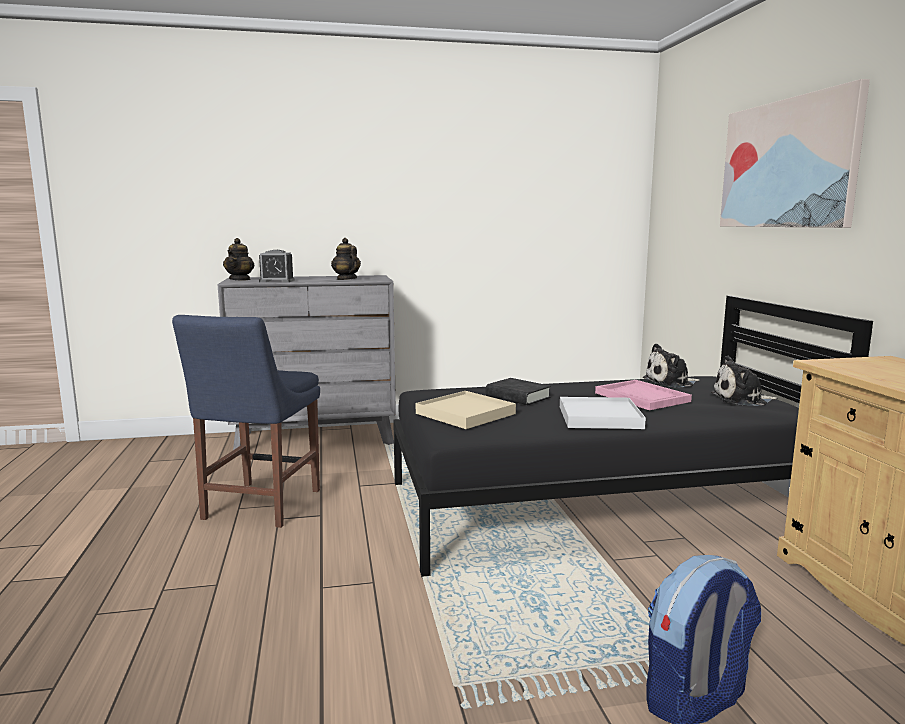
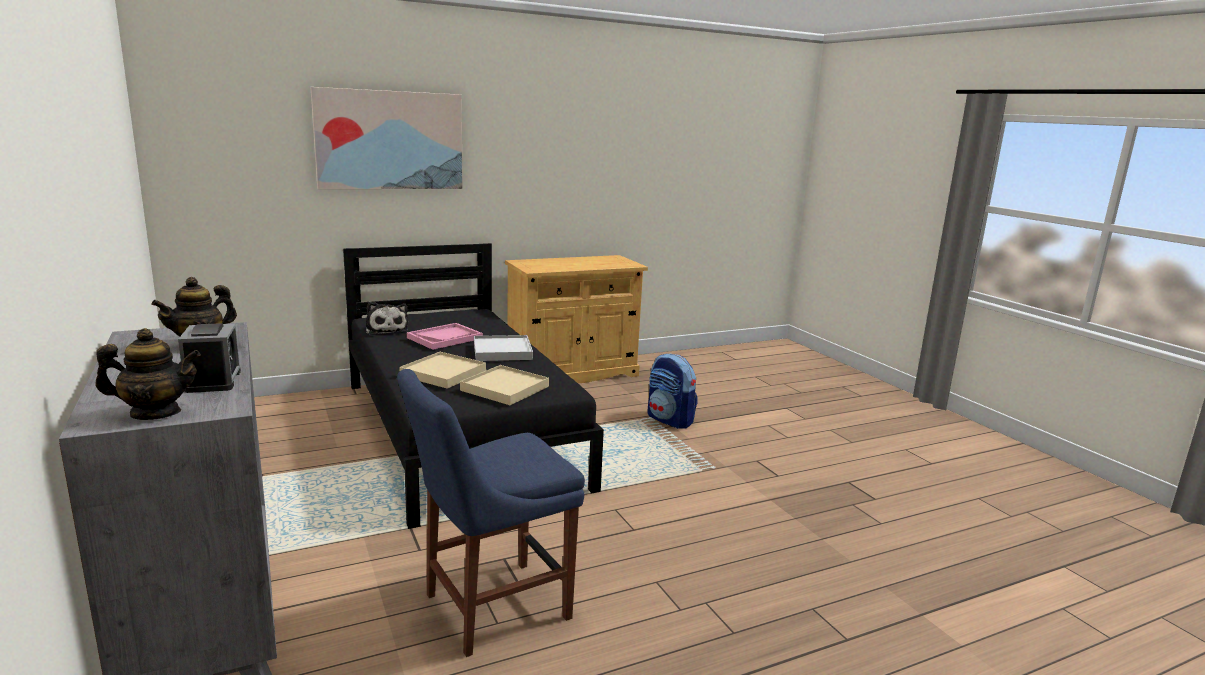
camera: 105 degrees left, 5 degrees up
blue chair [172,315,320,528] -> blue chair turned 150 degrees clockwise [397,369,585,657]
black book [486,378,551,405] -> beige tray [399,352,486,389]
plush toy [711,356,778,405] -> none

